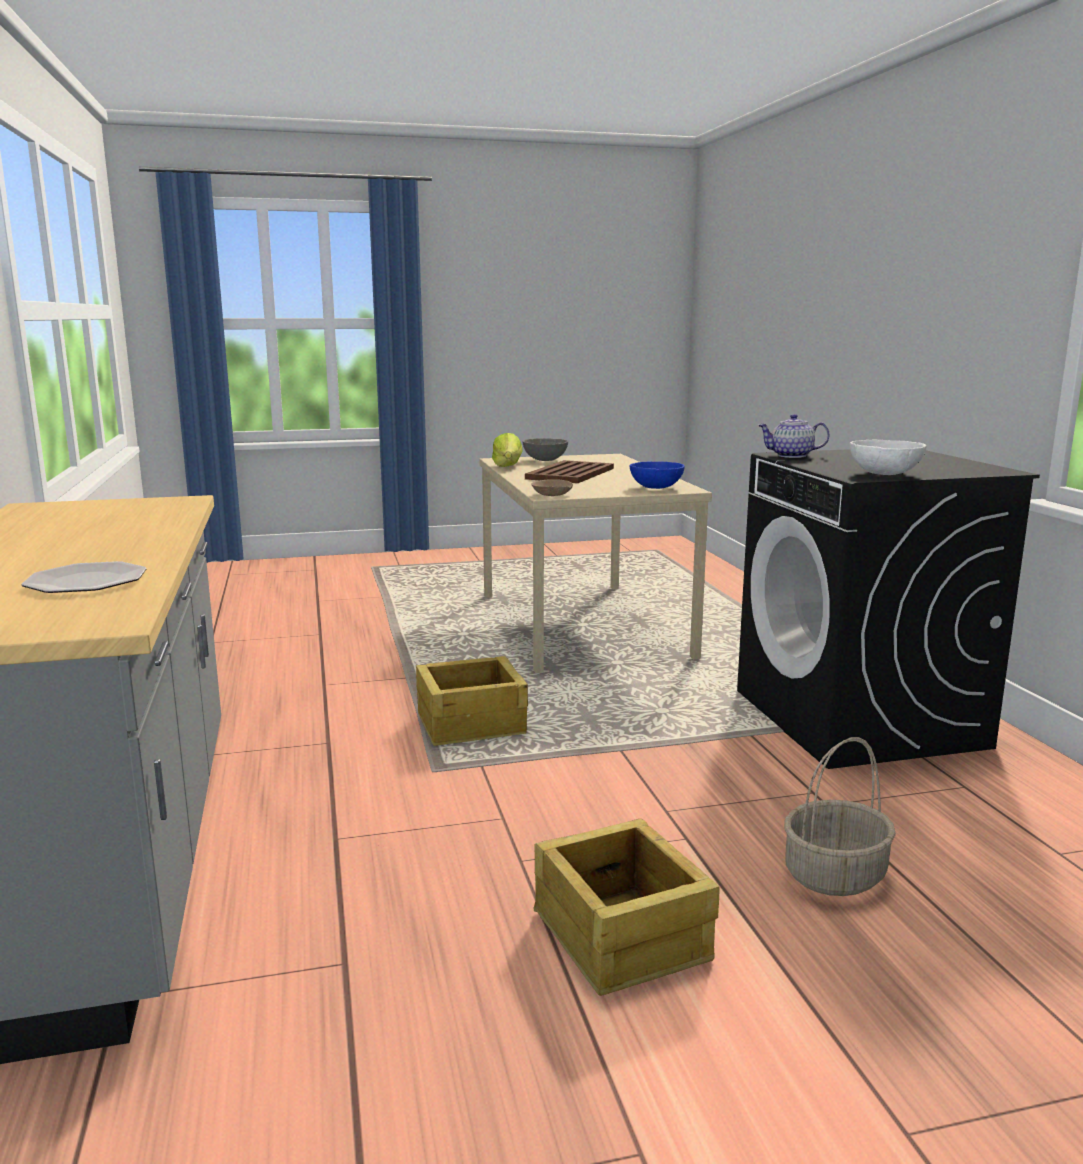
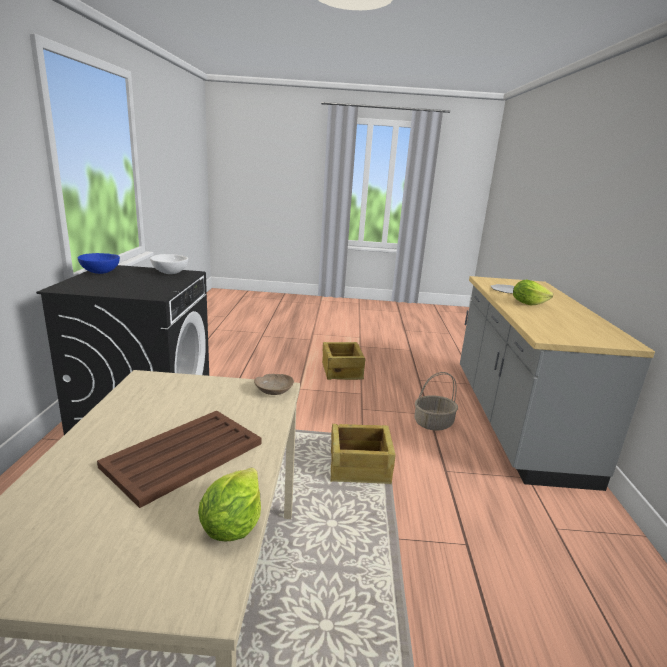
camera: 165 degrees left, 5 degrees up
grey bowl [522,438,568,461] -> none
blue bowl [630,462,685,489] -> blue bowl moved to [78,253,120,274]
teapot [758,414,829,458] -> none
basket [784,737,896,896] -> basket moved to [414,372,458,431]
none -> lettuce [513,280,553,305]

